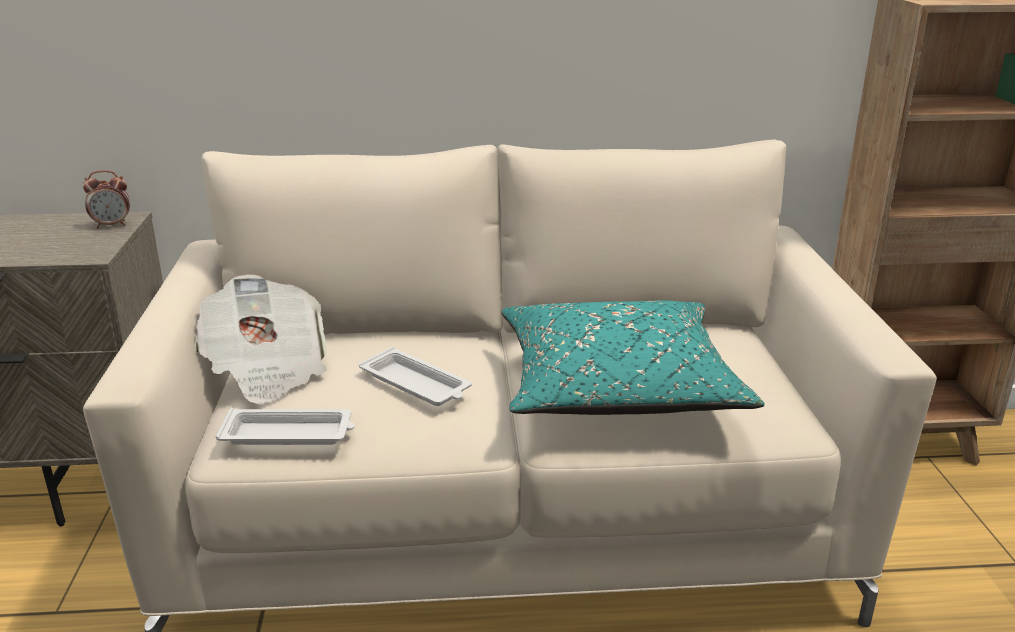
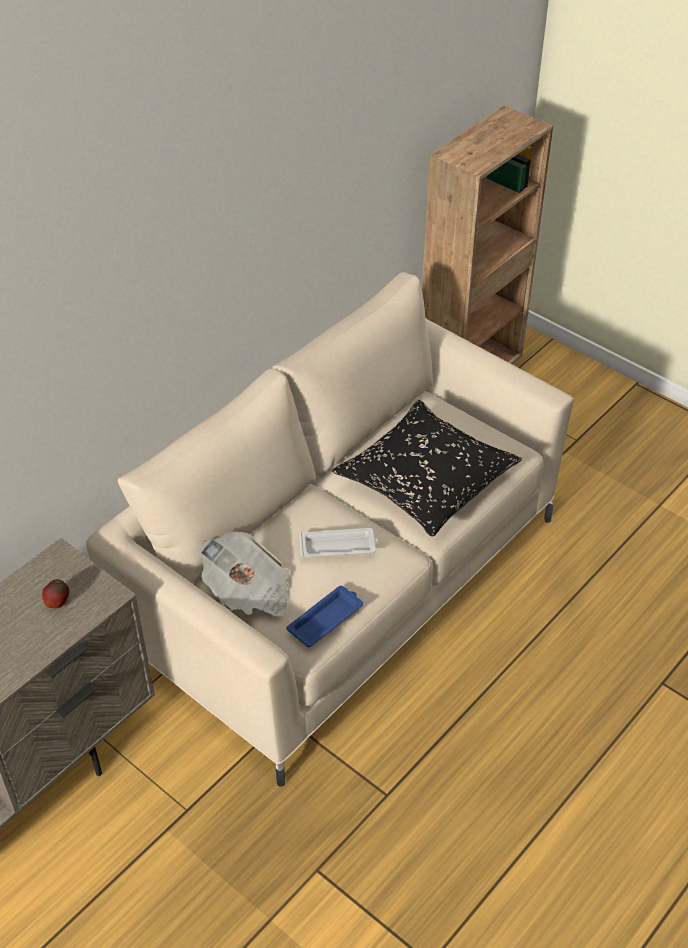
camera: 45 degrees left, 20 degrees up
alarm clock [83,170,130,228] -> none
white tray [216,408,355,445] -> blue tray [286,586,363,647]
turquoise pillow [501,300,765,415] -> black pillow [332,400,522,537]
none -> apple [42,579,69,609]

